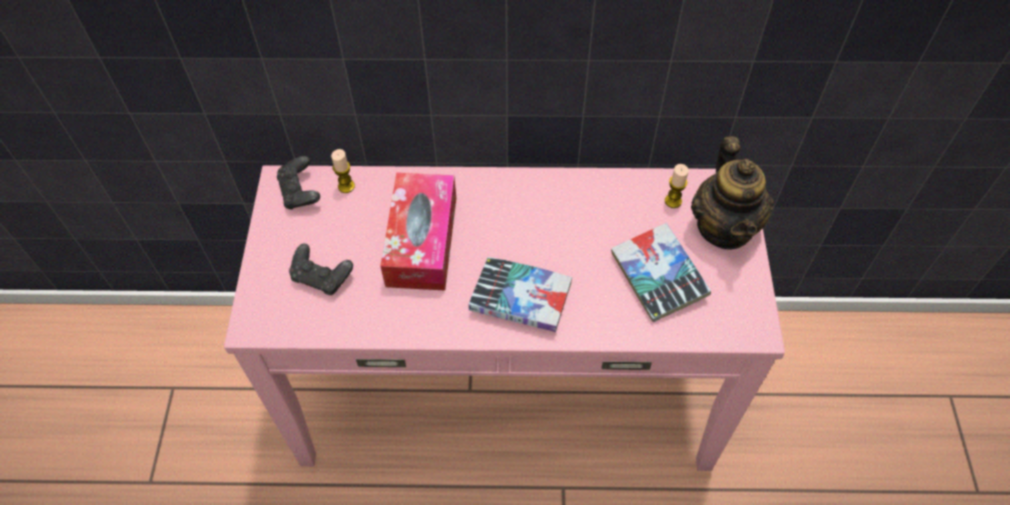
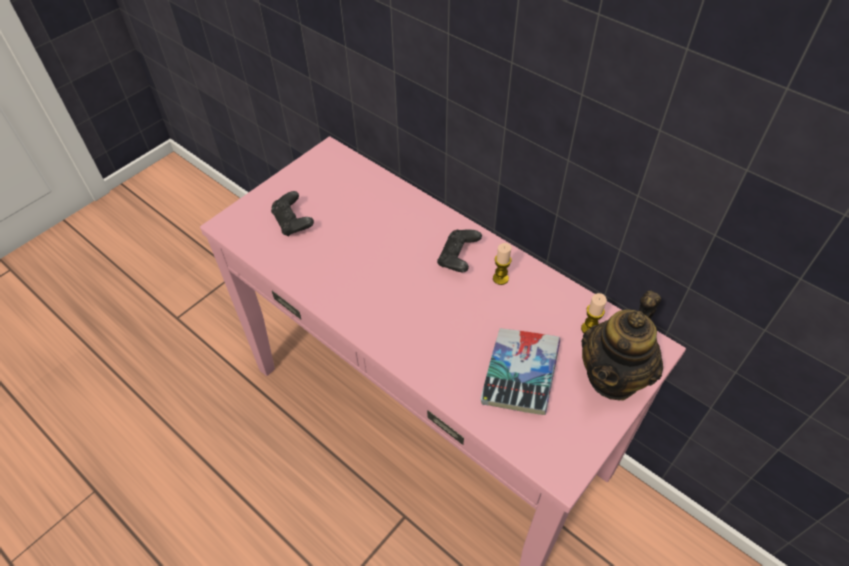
camera: 40 degrees right, 5 degrees down
black game controller [277,156,320,209] -> black game controller moved to [437,229,482,272]
candle [331,149,355,193] -> candle moved to [493,243,512,285]
tissue box [380,173,456,291] -> none
book [469,257,572,332] -> none

